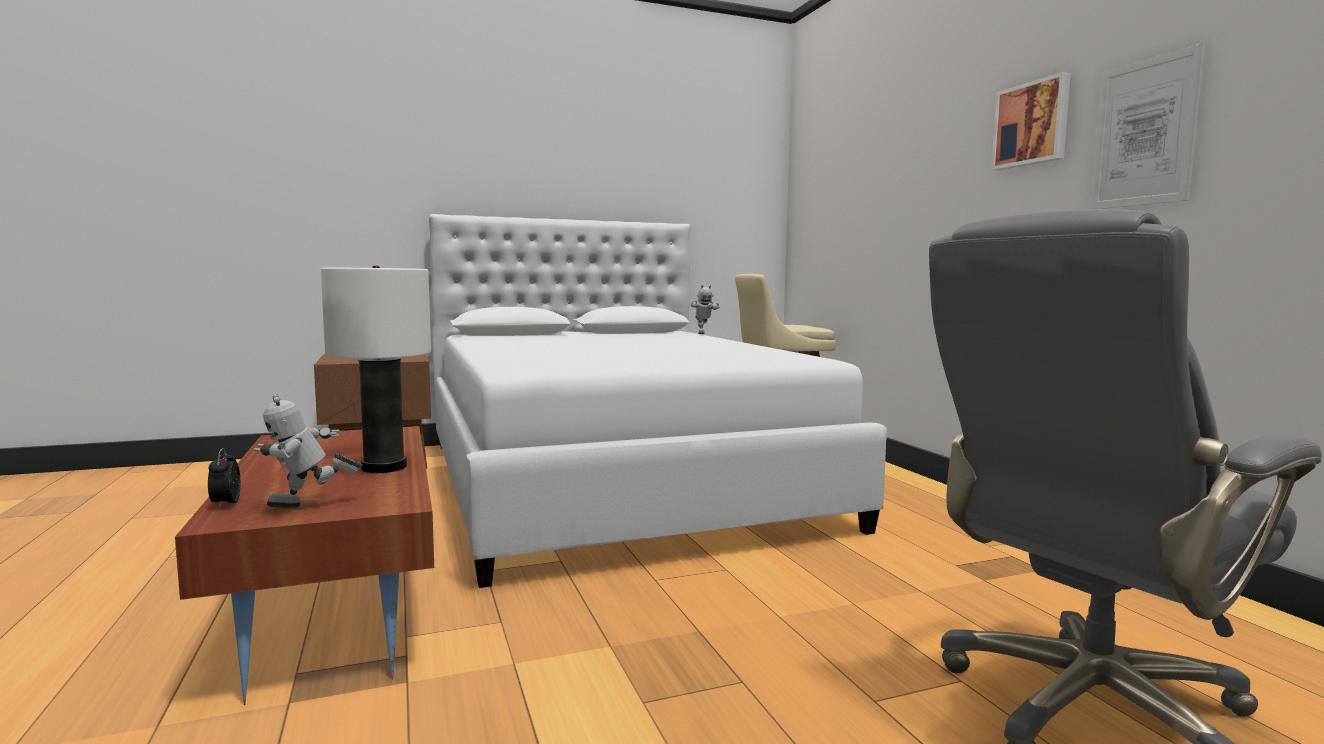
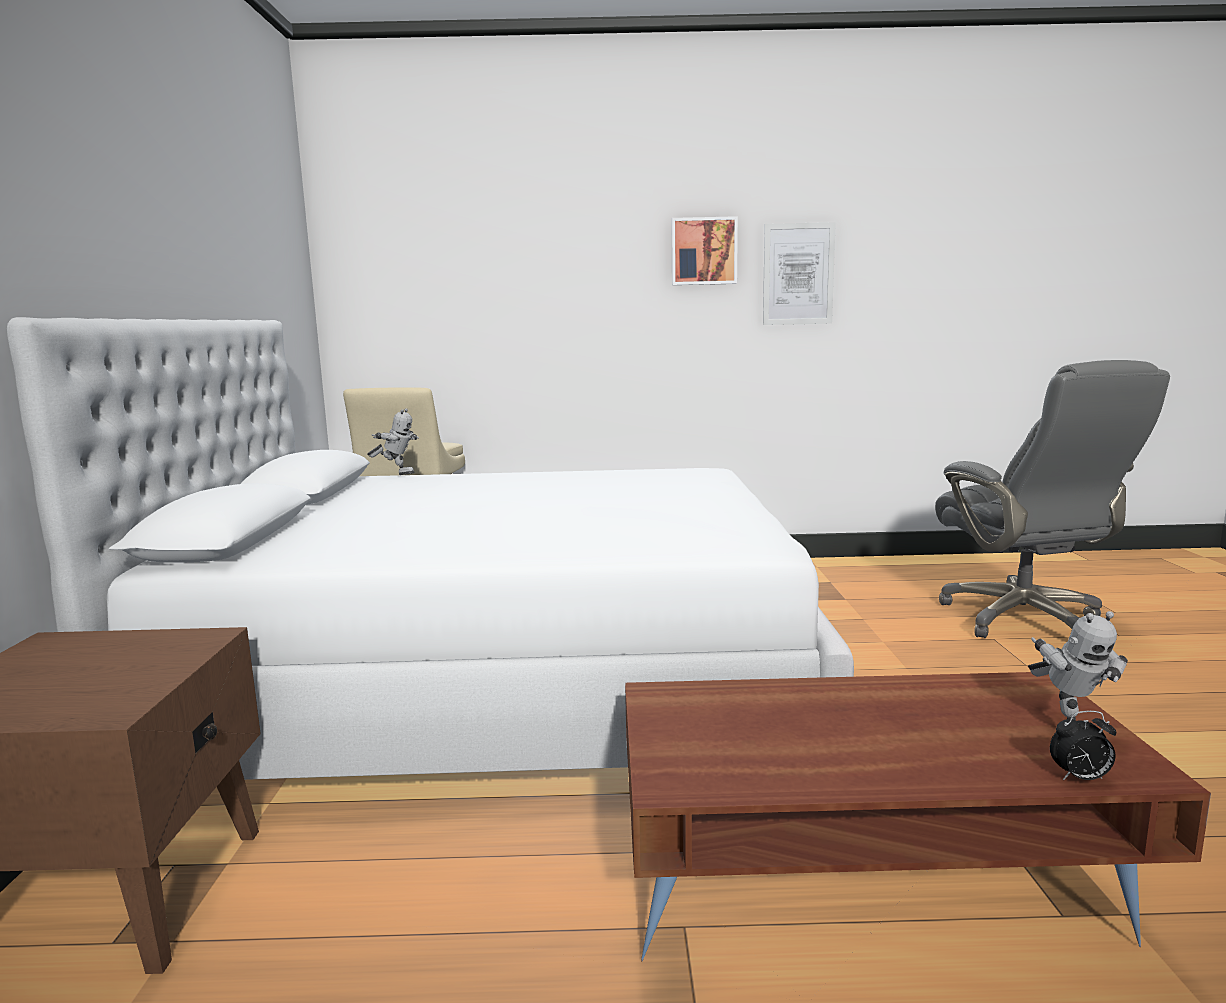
camera: 70 degrees left, 5 degrees up
white table lamp [321,265,431,473] -> none

